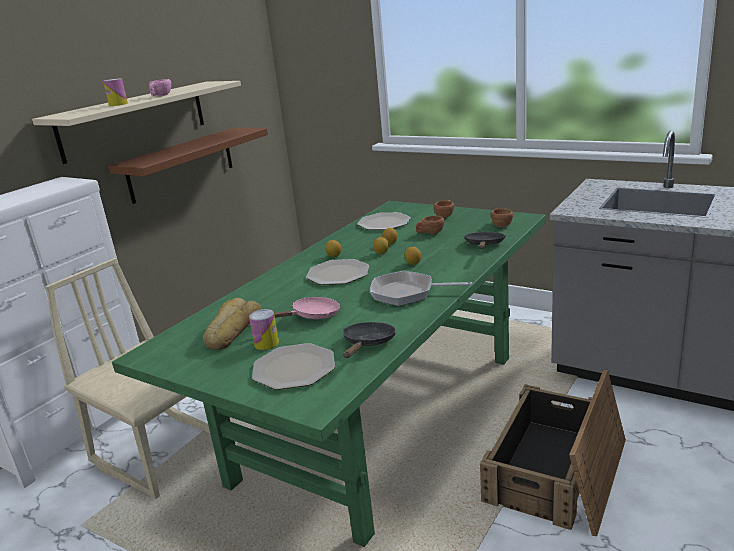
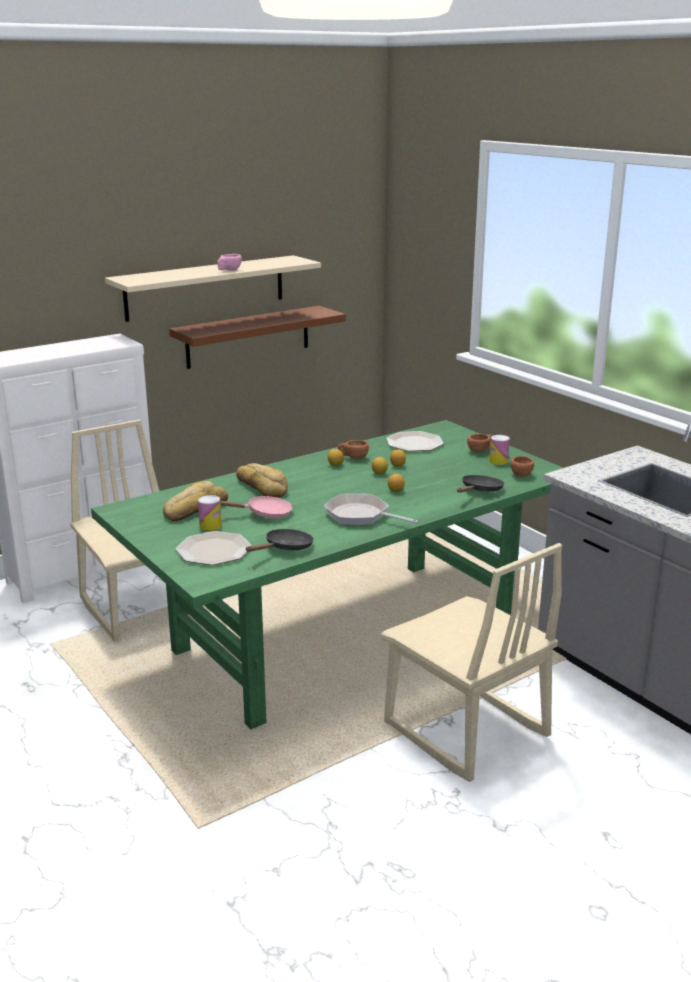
camera: 20 degrees right, 0 degrees up
can [103,78,128,106] -> can moved to [489,435,510,465]
plate [306,259,369,285] -> none
brown cup [416,215,445,234] -> brown cup moved to [338,440,369,460]
crate [480,370,626,536] -> beige chair [381,543,562,782]
none -> bread [236,463,288,497]

